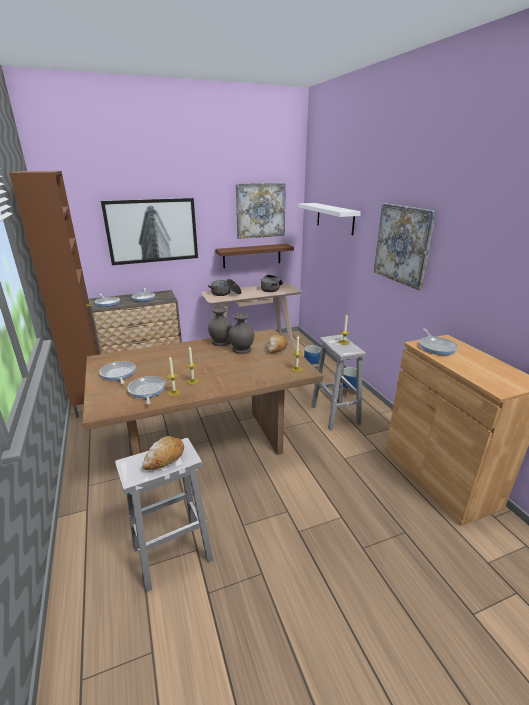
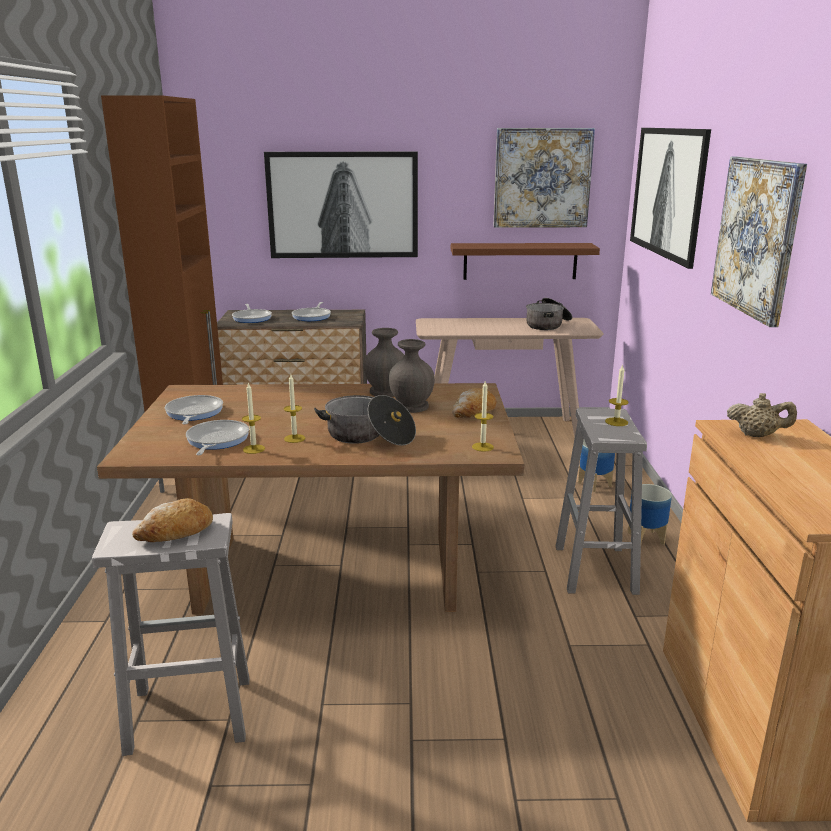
camera: 20 degrees right, 5 degrees down
cooking pot [208,279,242,296] -> cooking pot moved to [314,395,416,446]
white shelf [298,203,361,236] -> picture [630,128,711,269]
frying pan [419,328,458,355] -> beige teapot [727,393,797,437]

